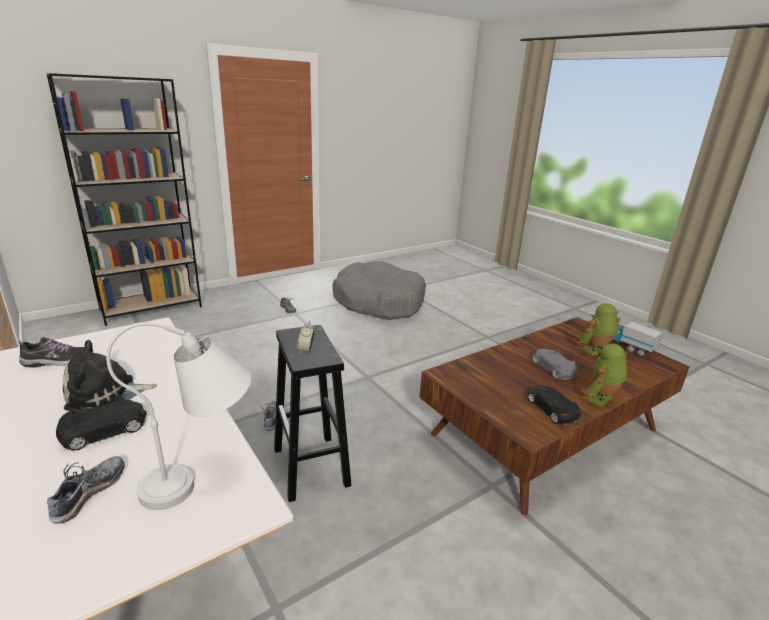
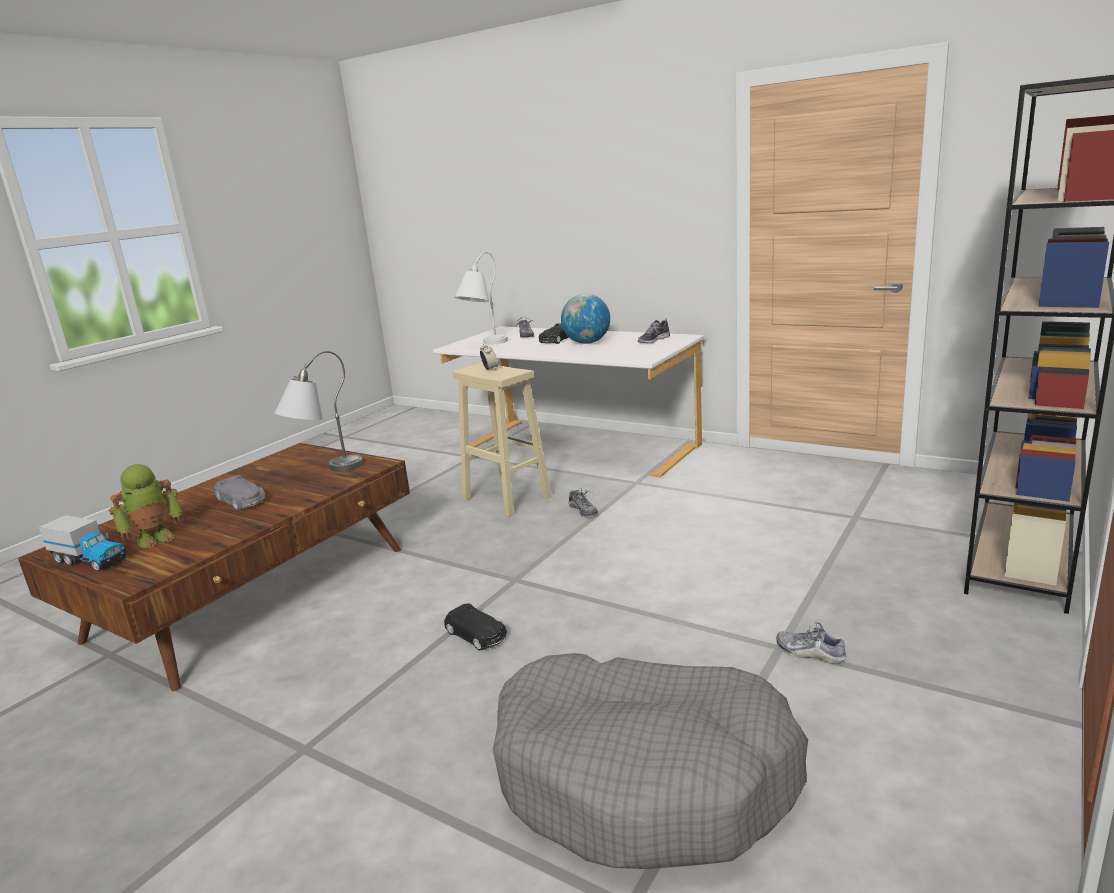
camera: 160 degrees right, 5 degrees down
plush toy [63,340,157,412] -> globe [561,294,610,344]
black stool [274,325,351,502] -> beige stool [453,363,552,517]
black toy car [527,385,581,425] -> black toy car moved to [444,604,507,650]
toy robot [582,344,628,407] -> none
none -> grey table lamp [274,351,363,472]

